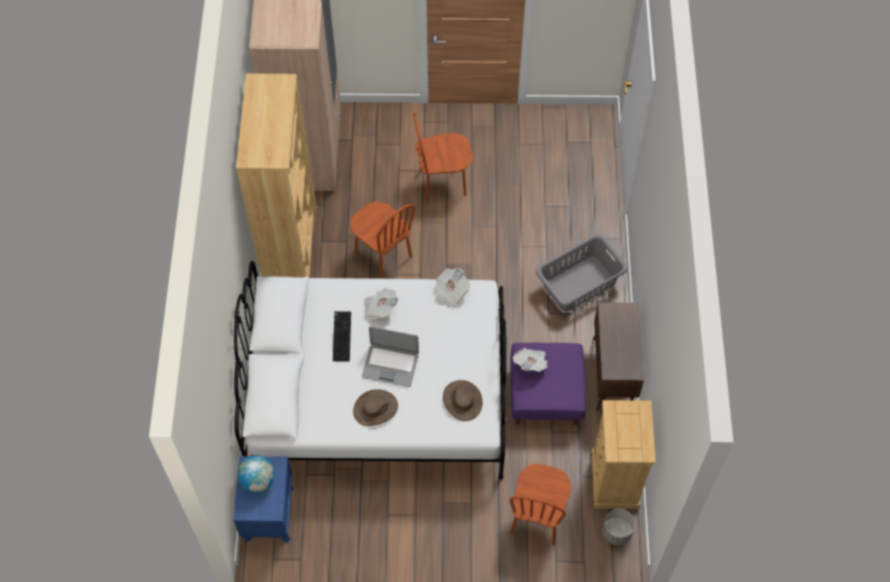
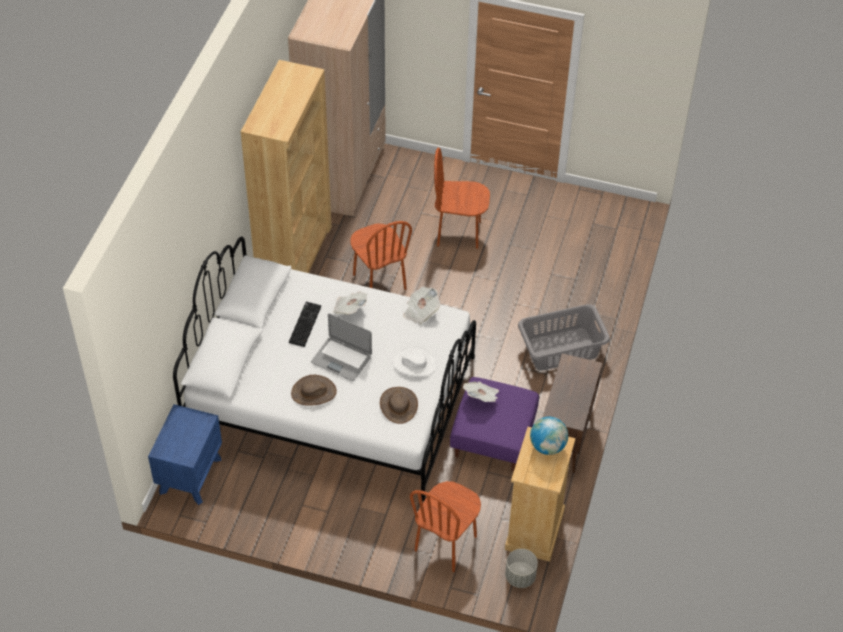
camera: 15 degrees right, 10 degrees down
globe [238,455,275,493] -> globe moved to [530,417,568,455]
none -> white hat [392,346,437,377]

